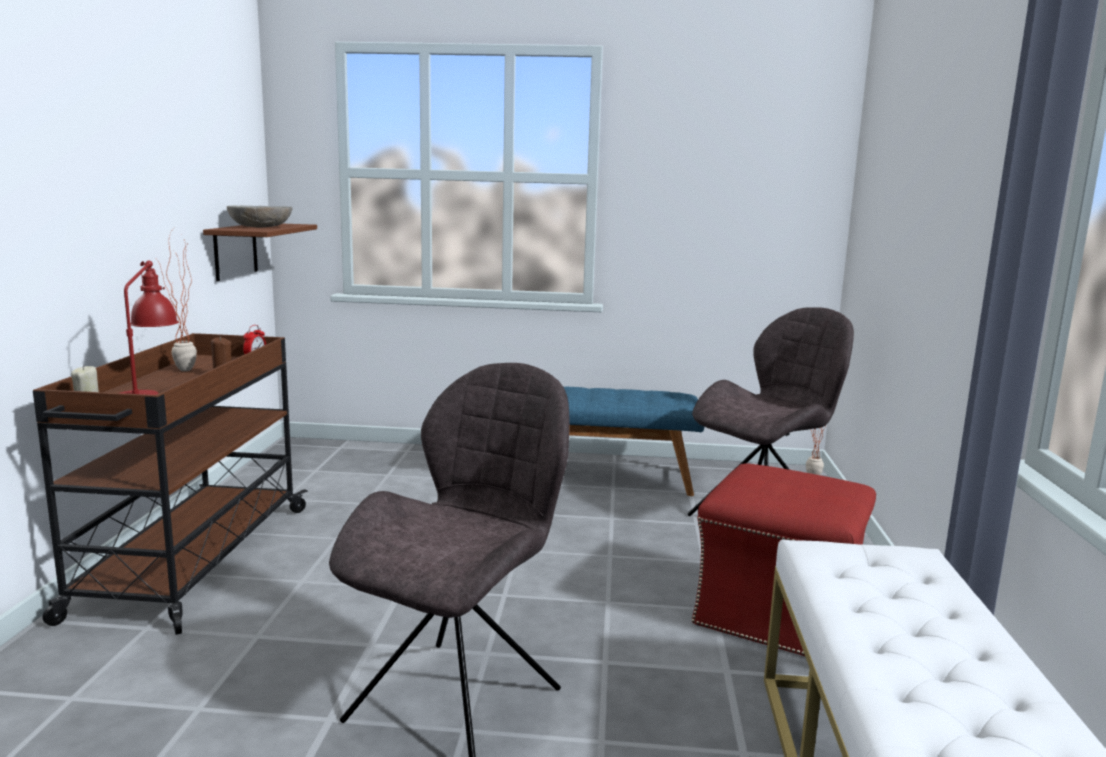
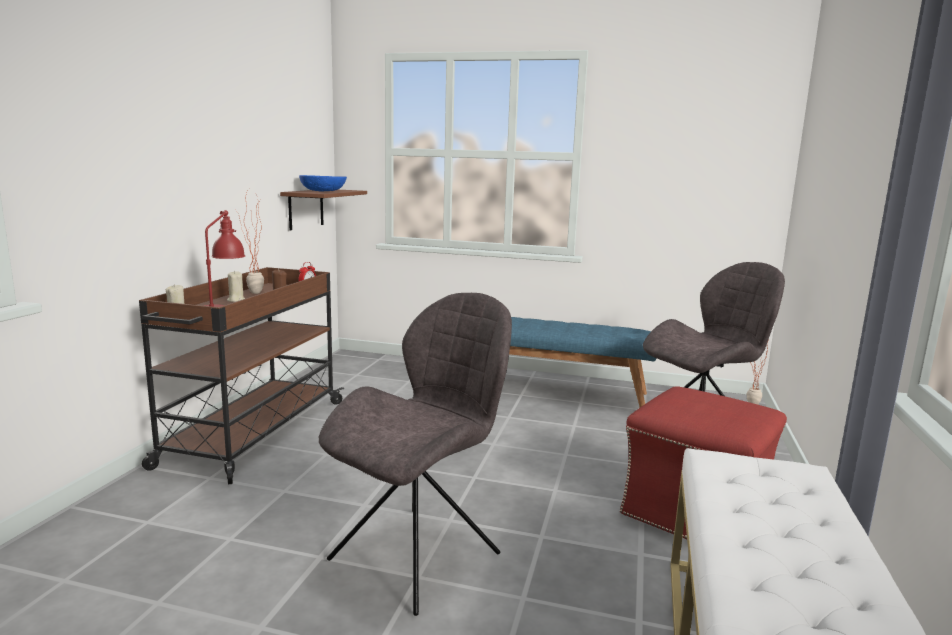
camera: 10 degrees right, 0 degrees up
grey bowl [227,206,293,227] -> blue bowl [299,175,347,191]
none -> beige candle [227,271,245,302]

